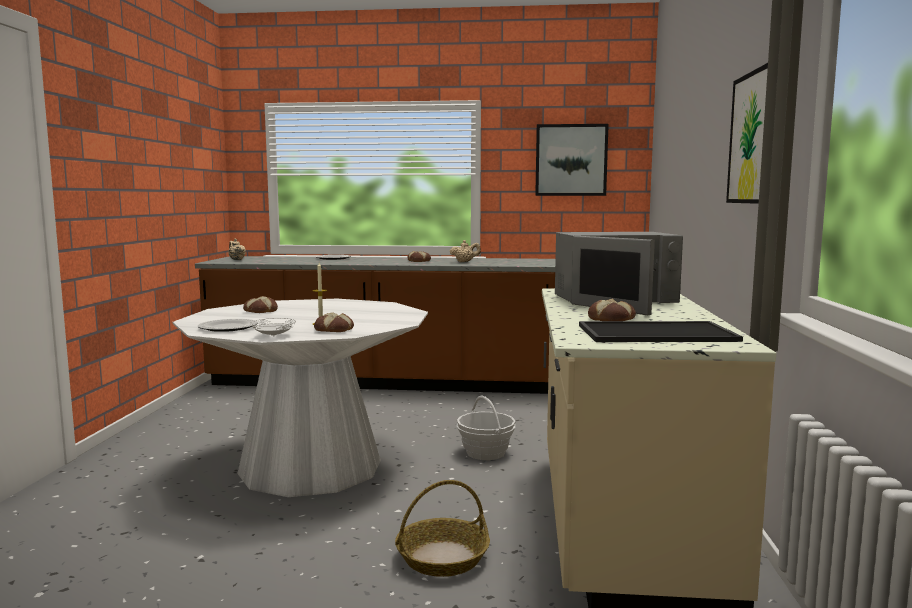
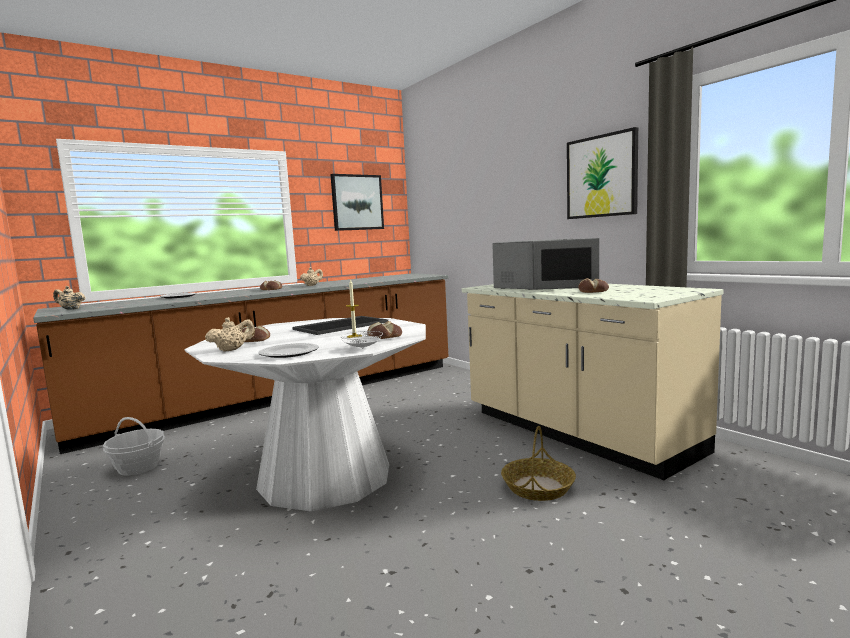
camera: 40 degrees left, 0 degrees up
basket [456,396,516,460] -> basket moved to [103,417,165,476]
tray [579,321,743,342] -> tray moved to [292,316,388,335]
none -> beige teapot [205,317,255,352]

